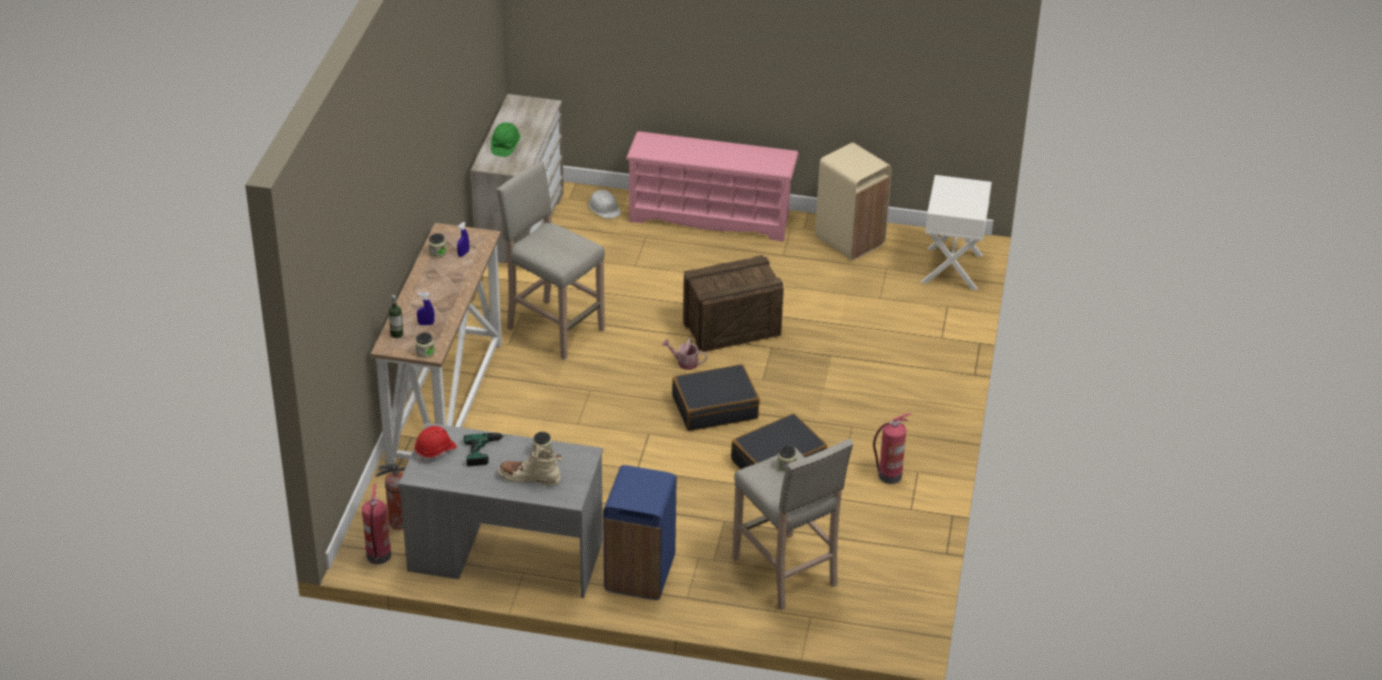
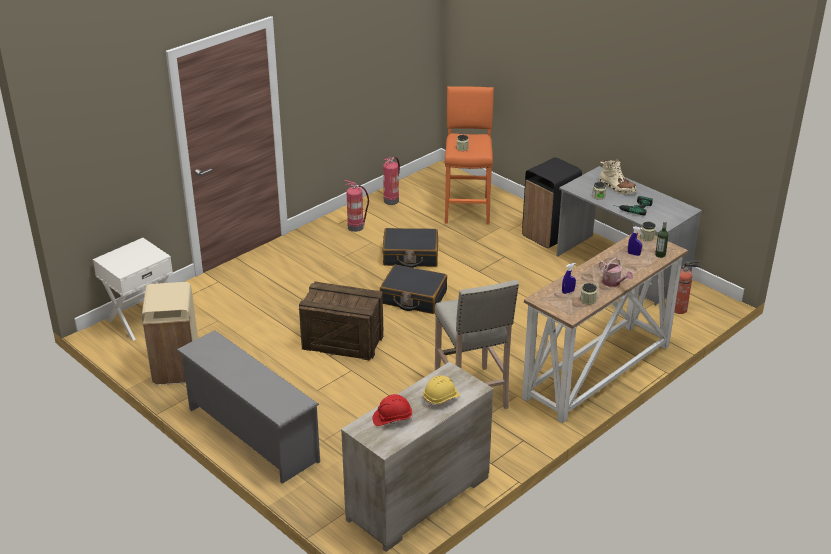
camera: 145 degrees left, 5 degrees down
fire extinguisher [362,484,391,564] -> fire extinguisher moved to [383,157,400,205]
red hard hat [414,426,457,462] -> red hard hat moved to [373,394,412,426]
green hard hat [491,122,521,157] -> yellow hard hat [423,375,460,408]
white hard hat [588,190,621,219] -> none
blue trash can [603,465,676,600] -> black trash can [522,157,582,248]
pink shoe rack [626,131,799,242] -> grey shoe rack [177,330,320,484]
watering can [662,338,707,370] -> watering can moved to [599,258,633,287]
beige stool [732,439,853,610] -> orange stool [445,86,494,225]

